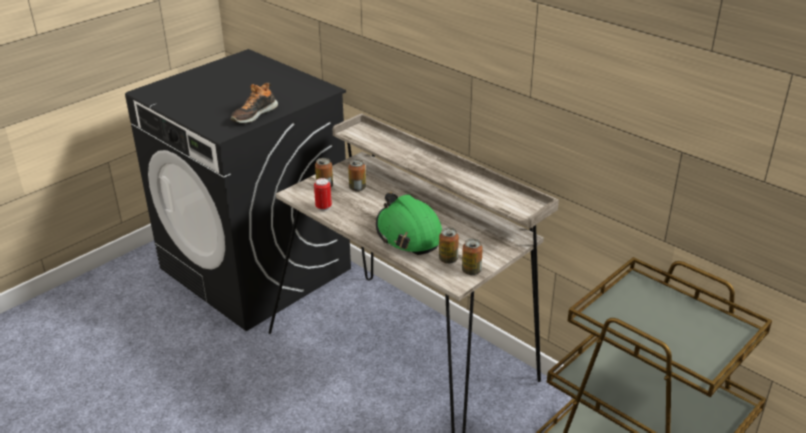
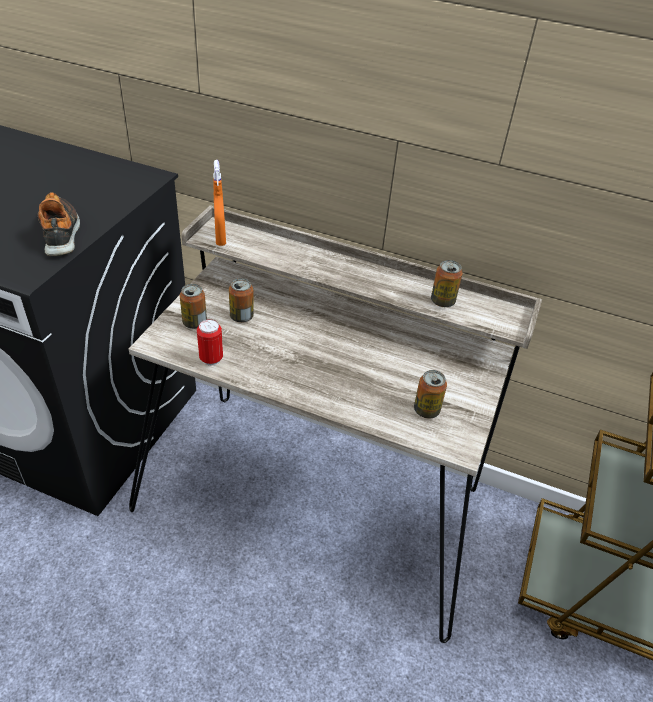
camera: 25 degrees left, 10 degrees up
shoe [231,83,278,123] -> shoe turned 150 degrees clockwise [38,192,80,256]
green hard hat [376,192,442,255] -> none
can [462,239,483,275] -> can moved to [431,260,463,307]
none -> orange spray bottle [213,160,226,246]

